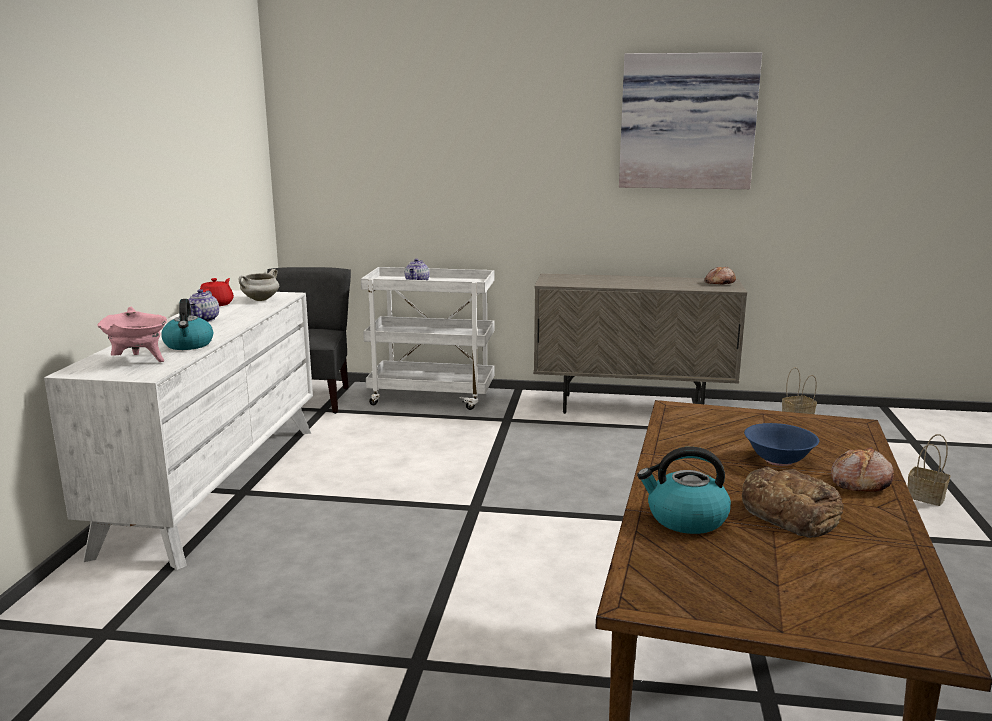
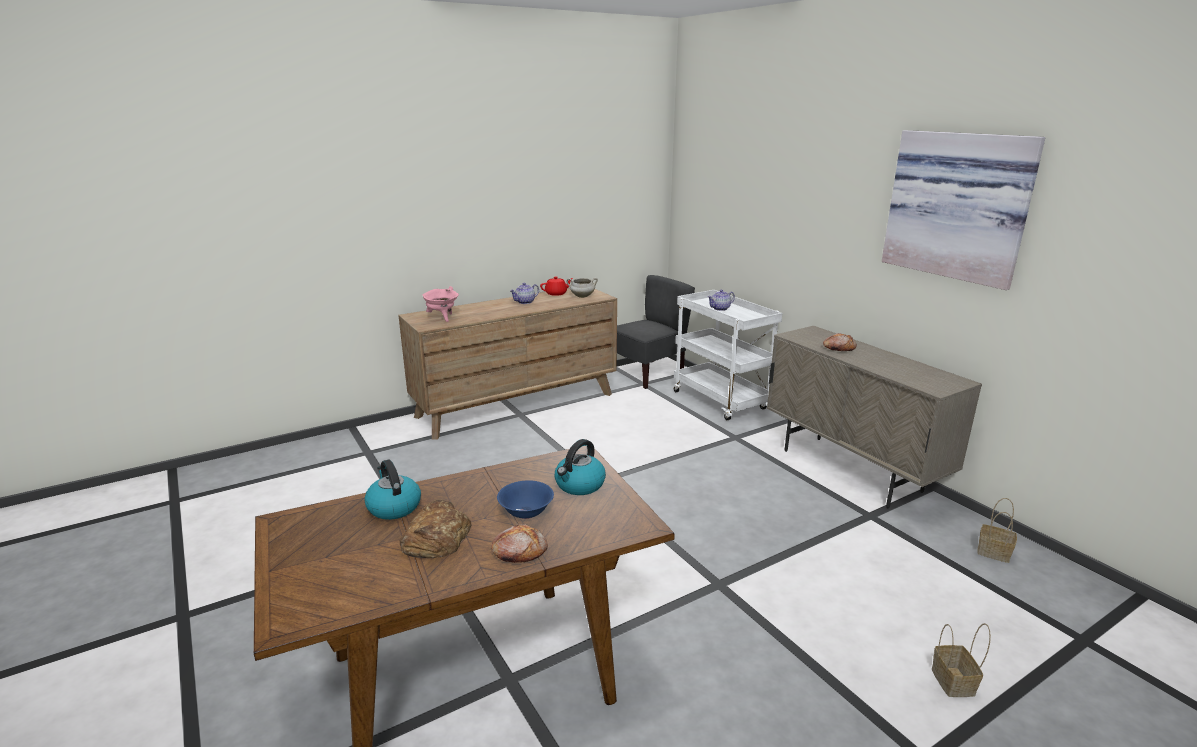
camera: 50 degrees right, 5 degrees up
white dresser [44,290,313,570] -> brown dresser [398,288,617,440]
kettle [161,299,213,350] -> kettle moved to [555,439,606,495]
bread [704,267,736,285] -> bread moved to [823,333,857,351]

